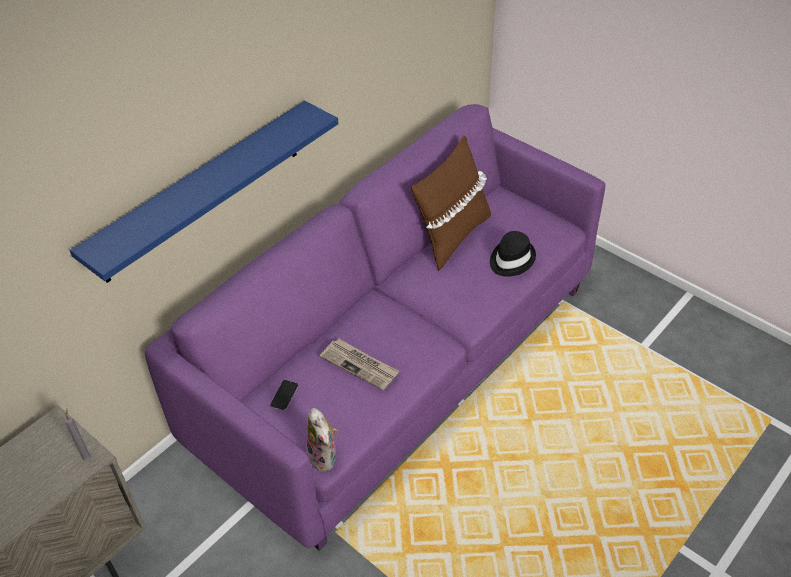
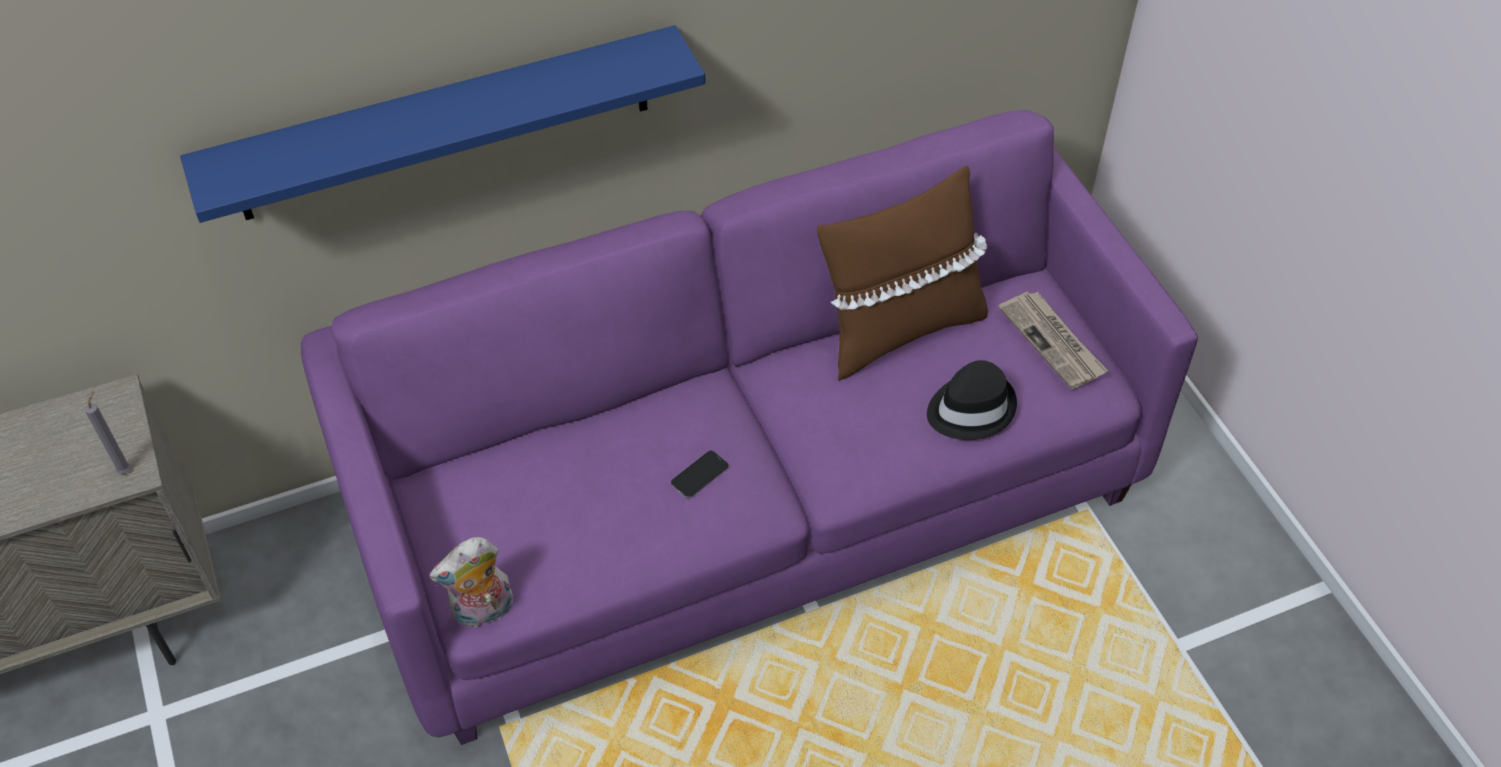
camera: 25 degrees right, 5 degrees up
phone [270,380,298,410] -> phone moved to [671,451,729,498]
plush toy [306,408,338,472] -> plush toy turned 60 degrees clockwise [429,537,513,628]
newspaper [320,339,399,390] -> newspaper moved to [998,292,1108,390]

